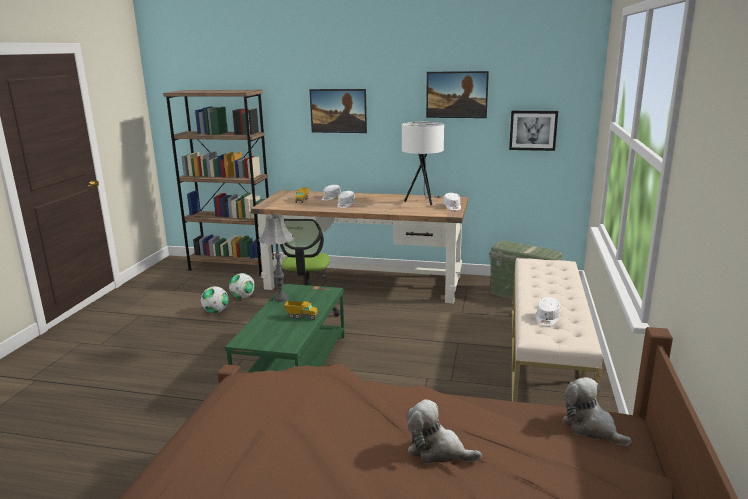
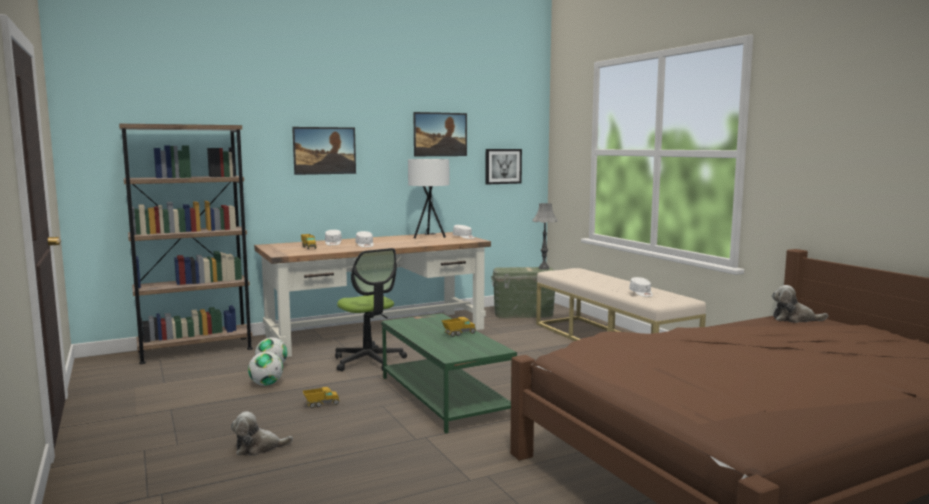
camera: 40 degrees left, 10 degrees down
grey table lamp [259,214,294,302] -> grey table lamp moved to [532,203,558,270]
plush toy [407,399,482,464] -> plush toy moved to [231,411,293,456]
none -> toy truck [303,387,340,408]

